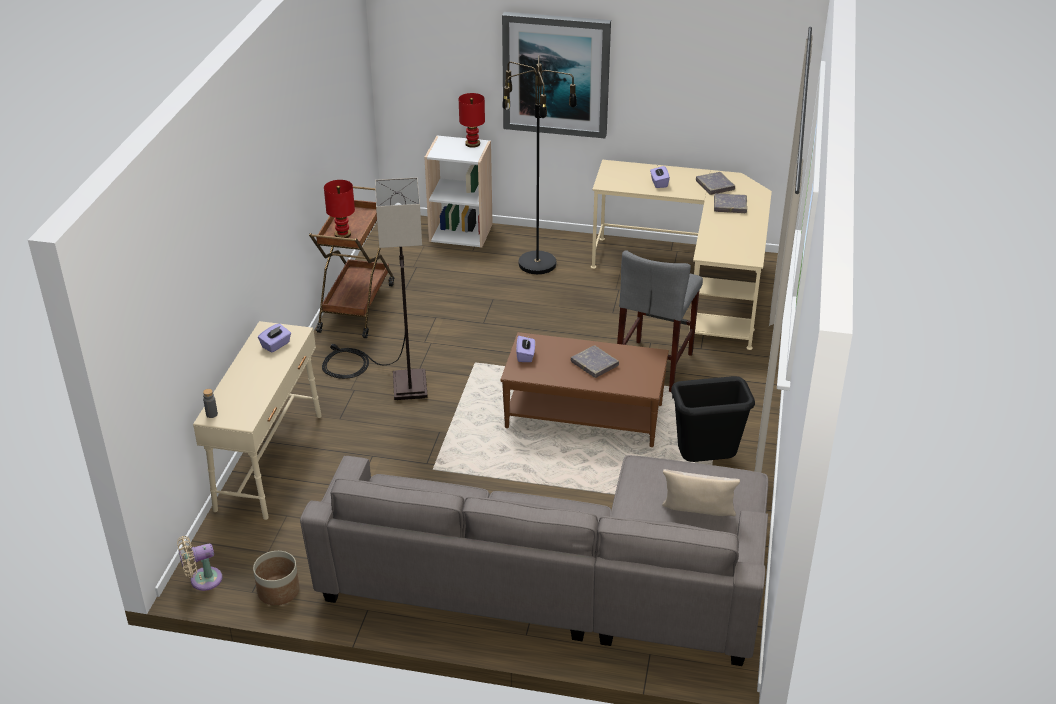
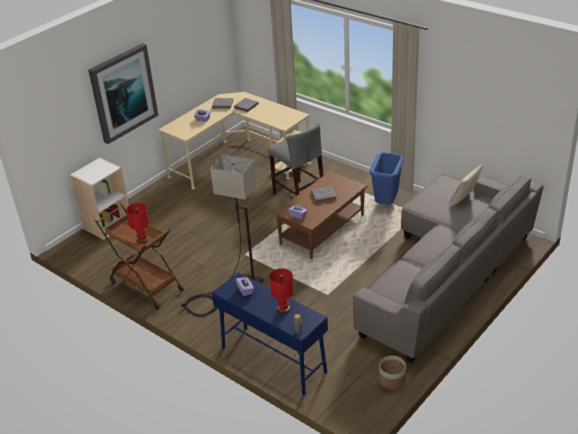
camera: 60 degrees left, 0 degrees up
beige fan [177,536,222,591] -> none
beige console table [193,321,322,520] -> blue console table [212,272,328,395]
red table lamp [459,93,485,148] -> red table lamp moved to [270,268,294,313]
floor lamp [502,55,577,274] -> none
black trash can [671,376,755,462] -> blue trash can [370,152,404,205]

